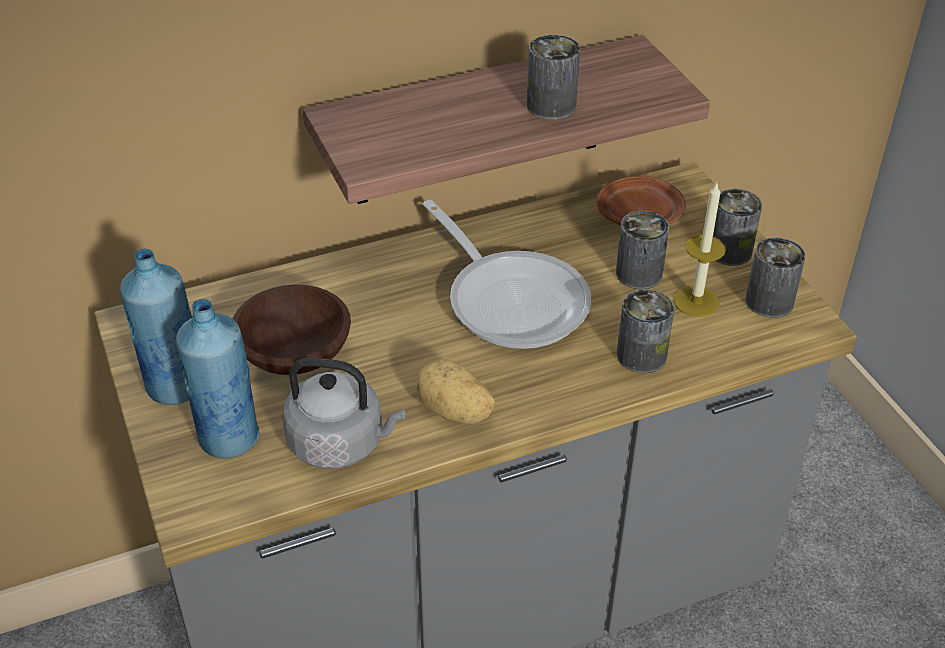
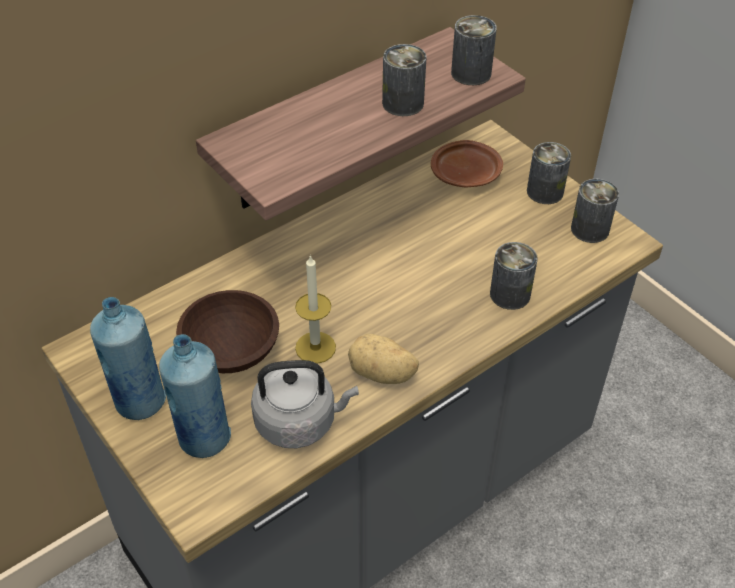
camera: 15 degrees left, 5 degrees up
frying pan [423,200,591,349] -> none
can [616,211,669,289] -> can moved to [451,15,497,85]
candle [674,183,726,317] -> candle moved to [295,255,336,364]

